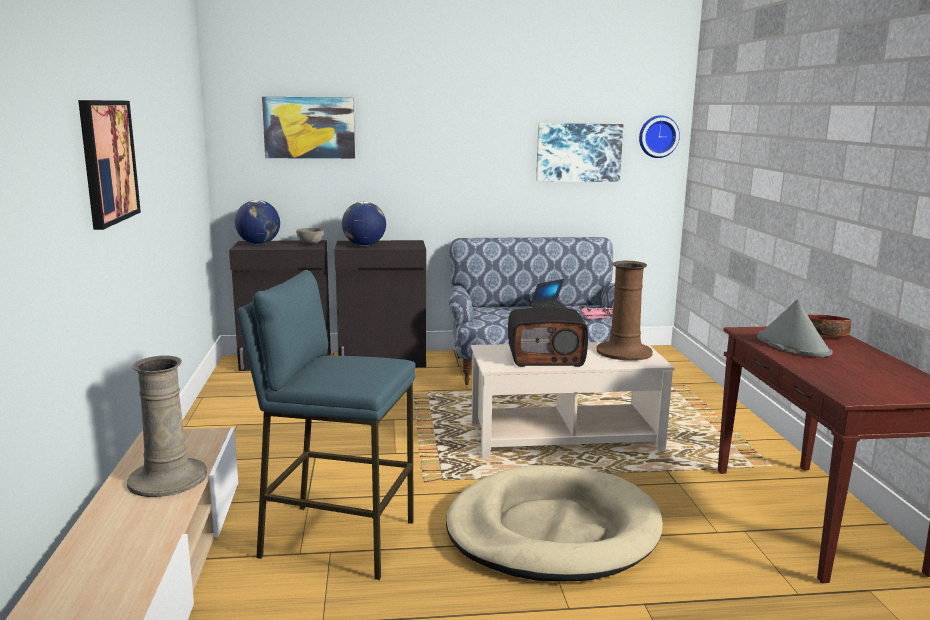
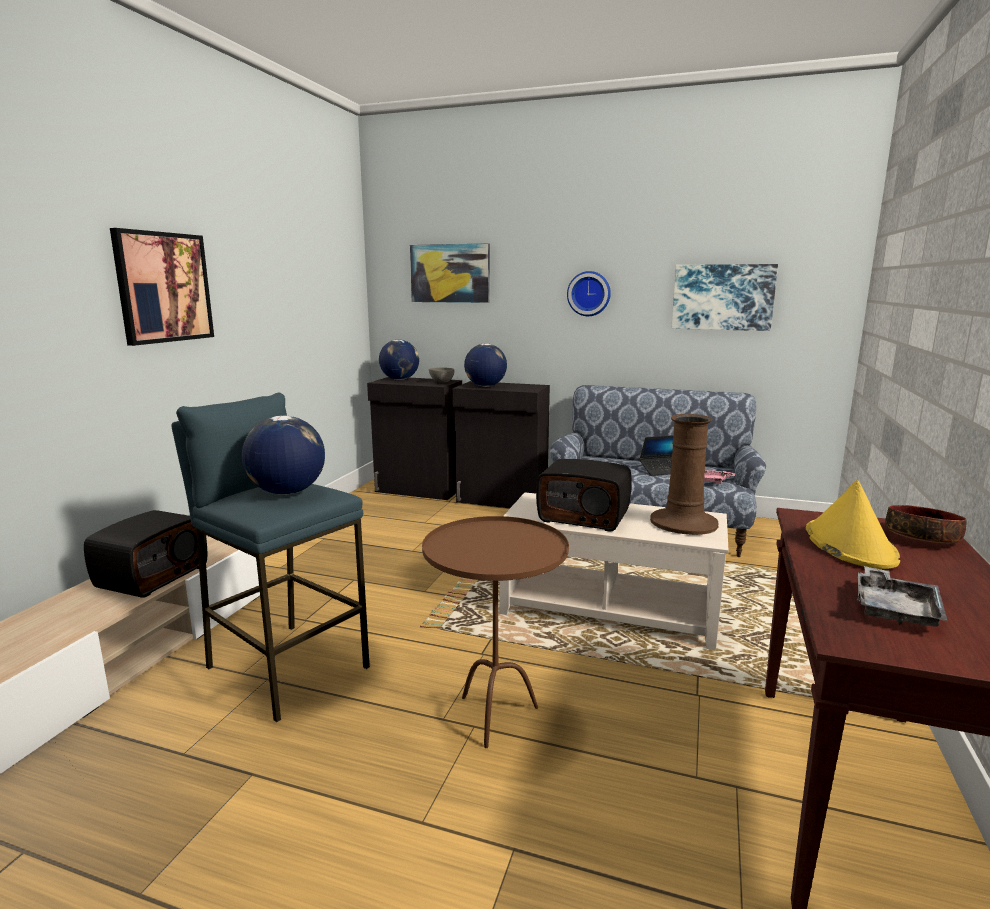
camera: 25 degrees right, 0 degrees up
beige vase [127,355,207,497] -> radio [84,510,207,598]
beige dog bed [446,465,663,582] -> brown side table [422,516,569,748]
wall clock [639,115,680,158] -> wall clock moved to [567,271,611,316]
grey hat [757,300,833,357] -> yellow hat [806,480,900,569]
none -> globe [242,415,325,495]
none -> grey tray [857,566,948,627]

